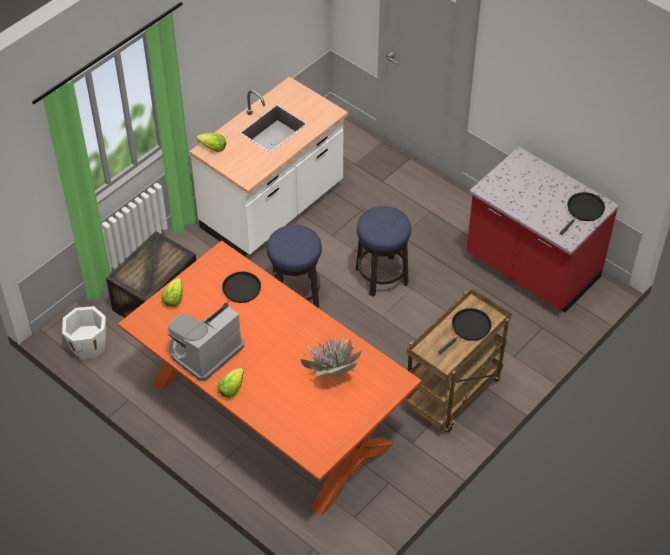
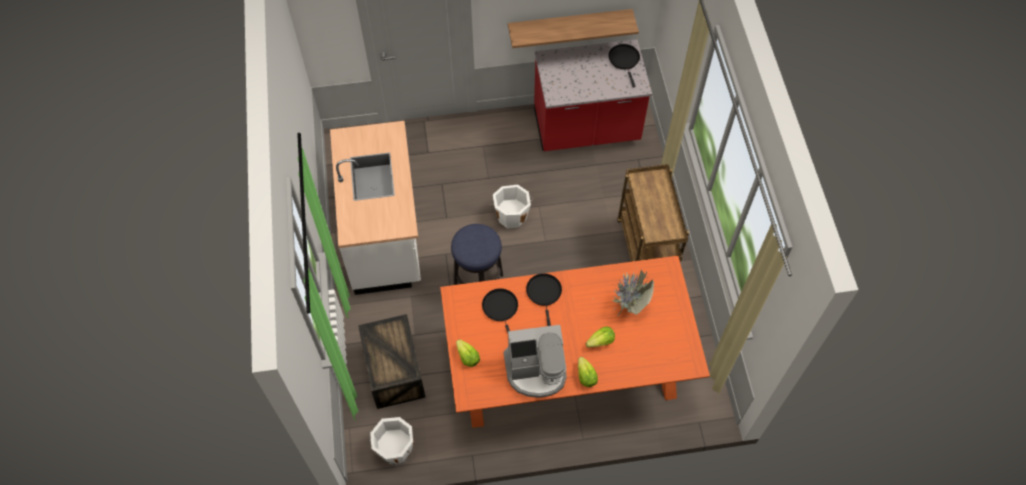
camera: 50 degrees left, 10 degrees up
coffee machine [167,305,244,381] -> coffee machine turned 90 degrees counterclockwise [504,325,567,398]
lettuce [196,133,226,152] -> lettuce moved to [586,327,615,348]
stool [356,206,411,297] -> white bucket [489,185,534,229]
black frying pan [438,308,492,354] -> black frying pan moved to [526,273,562,326]
none -> shelf [508,9,639,48]

